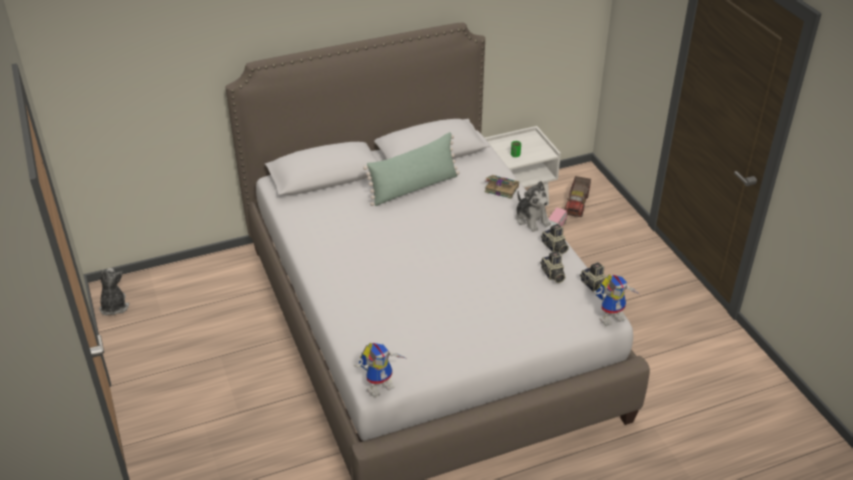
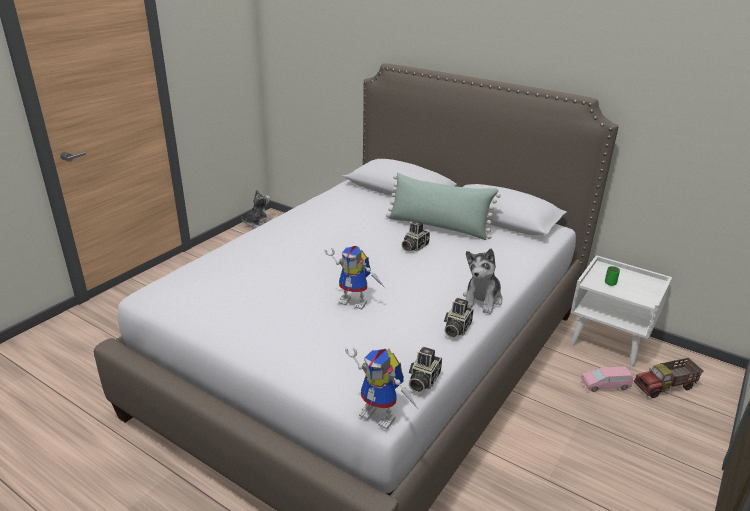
camera: 55 degrees right, 10 degrees down
toy robot [354,343,406,397] -> toy robot moved to [325,246,386,309]
book [484,175,519,199] -> none
camera [540,251,566,283] -> camera moved to [402,221,430,252]

